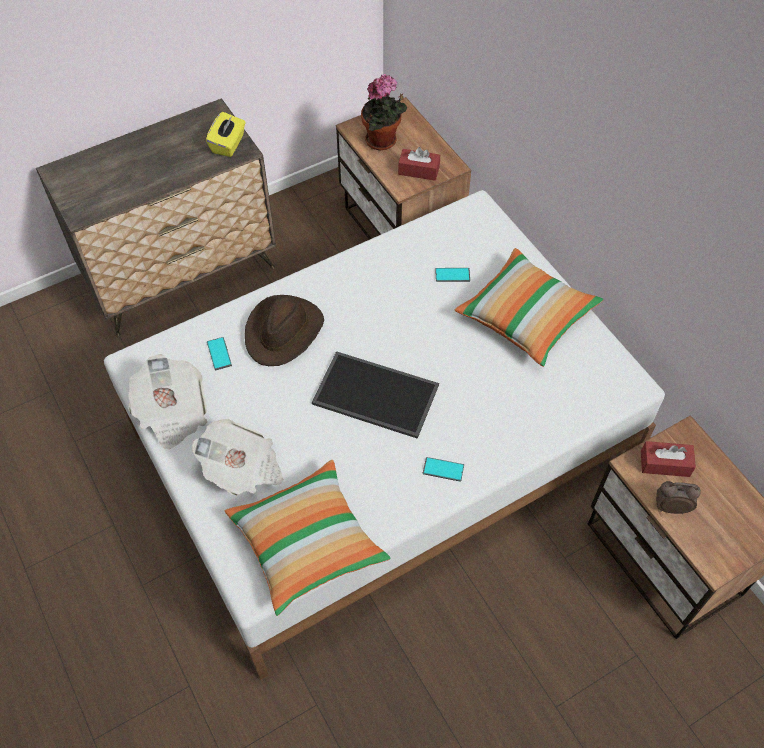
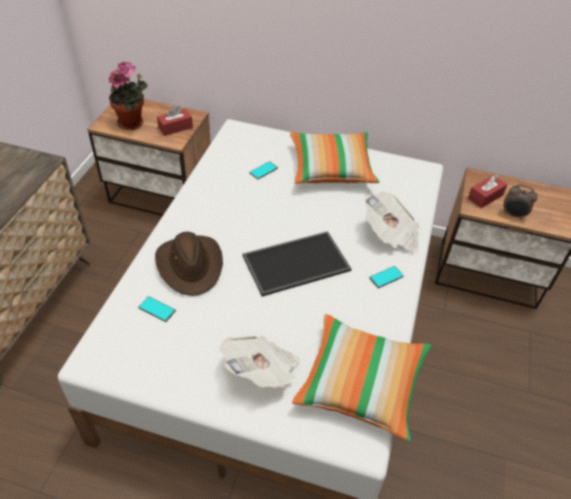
camera: 45 degrees left, 10 degrees down
newspaper [128,354,207,449] -> newspaper moved to [365,192,419,253]
yellow tissue box [206,112,246,157] -> none
alarm clock [656,481,701,514] -> alarm clock turned 120 degrees counterclockwise [503,184,538,220]

